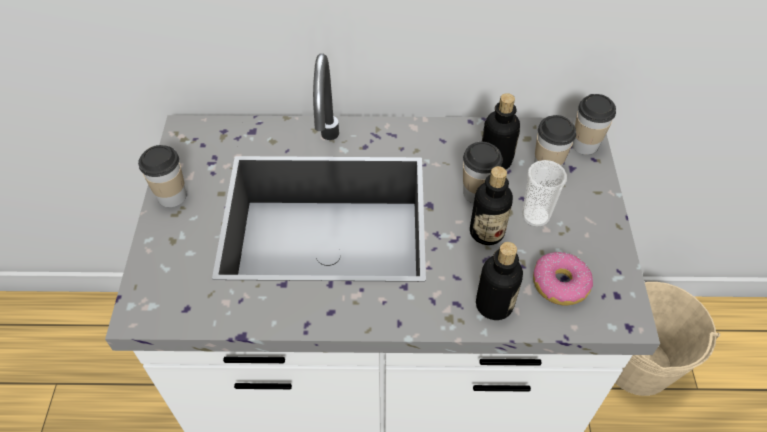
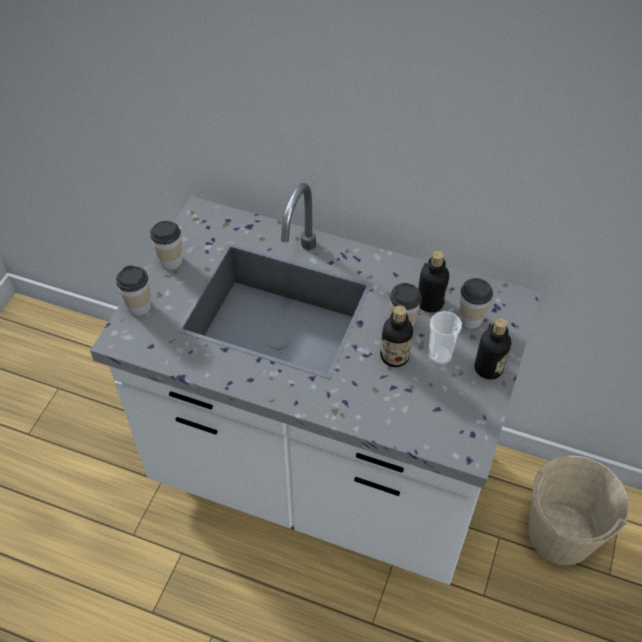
camera: 20 degrees right, 0 degrees up
bottle [476,242,523,320] -> bottle moved to [474,318,511,380]
donut [533,252,593,305] -> none
cup [572,94,616,155] -> cup moved to [116,266,151,316]

